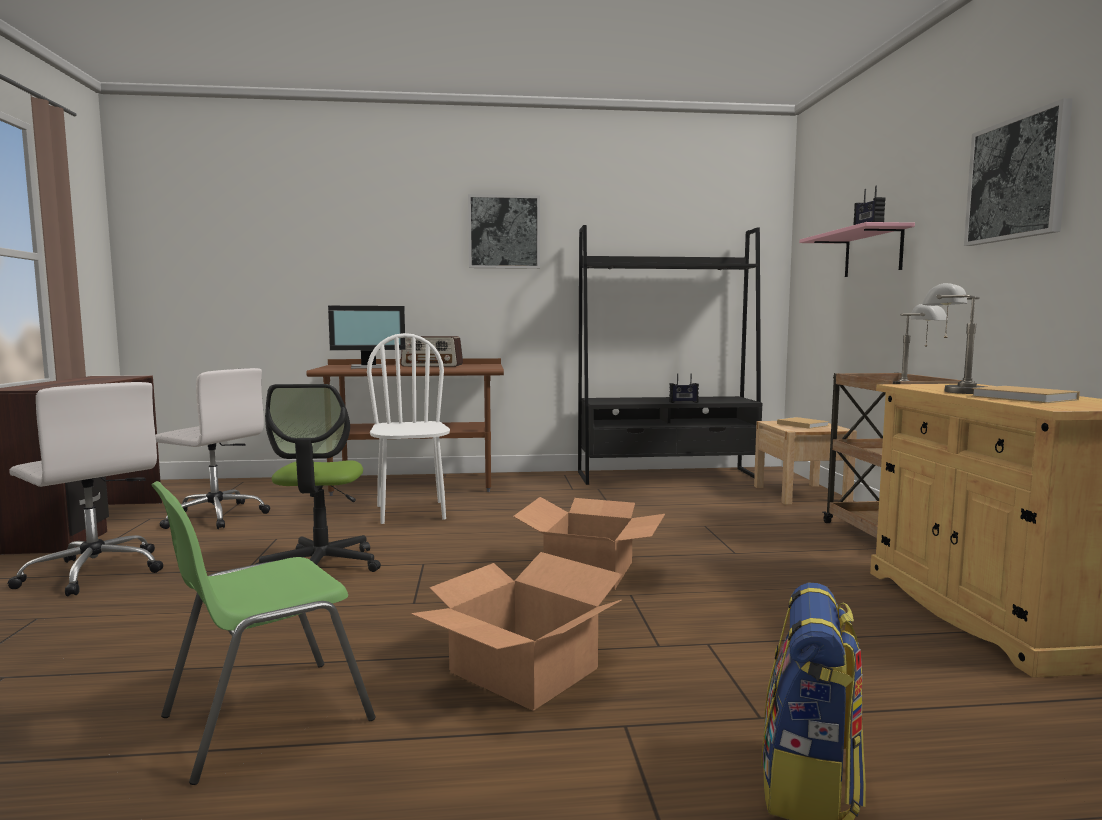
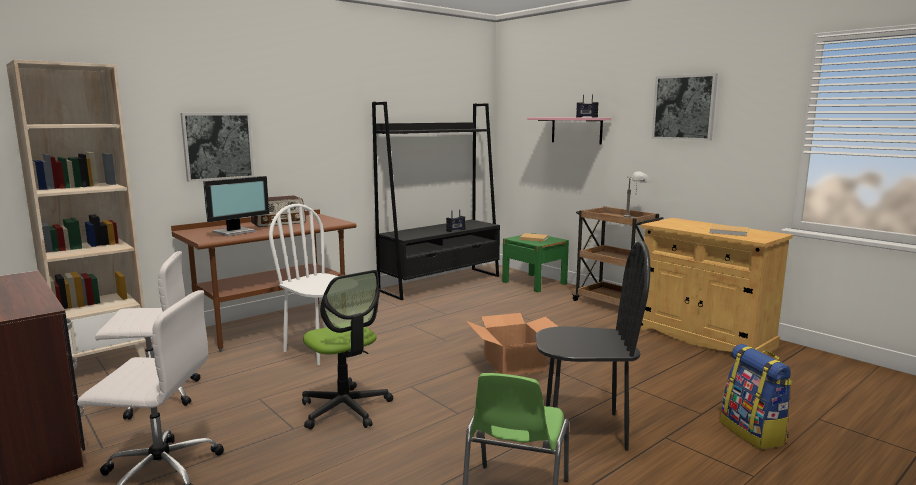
camera: 35 degrees left, 5 degrees up
cardboard box [411,552,623,711] -> black chair [535,240,651,451]
picture [468,194,540,269] -> picture moved to [180,113,254,182]
beige nightstand [754,421,857,505] -> green nightstand [502,233,569,292]
grey table lamp [922,283,986,394] -> none
none -> beige bookcase [6,60,146,358]

